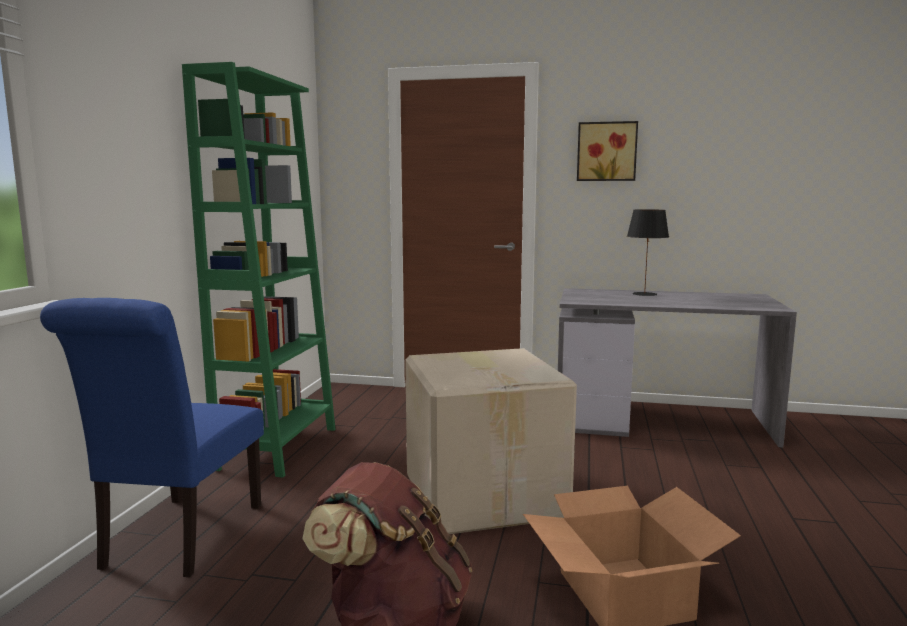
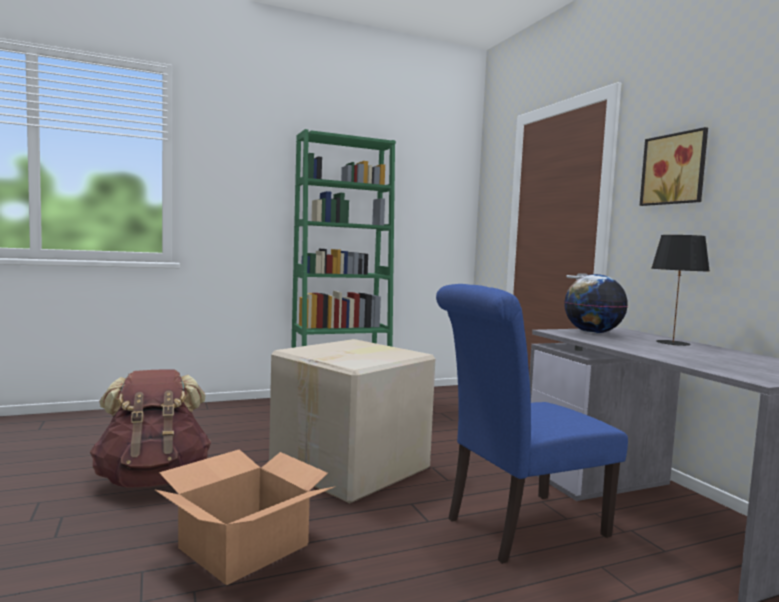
camera: 55 degrees right, 5 degrees down
blue chair [40,298,264,577] -> blue chair moved to [436,284,628,564]
none -> globe [564,274,628,333]

